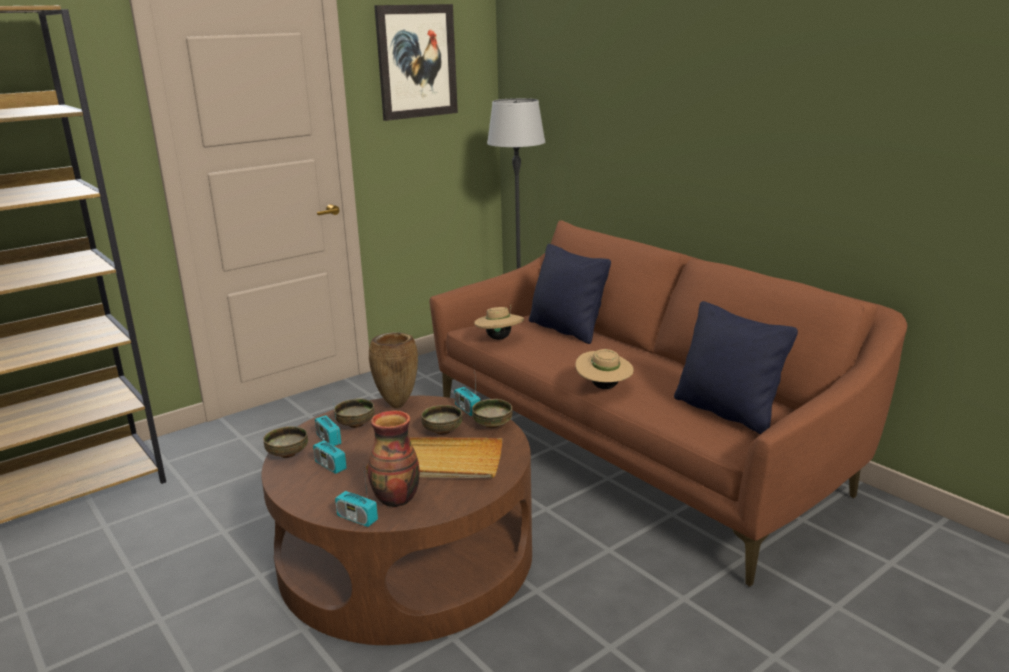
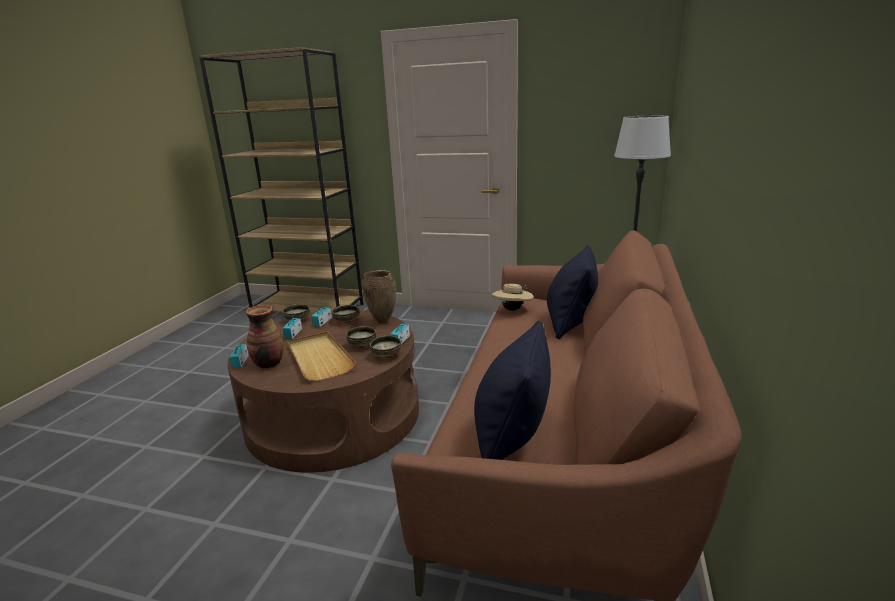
camera: 55 degrees right, 0 degrees up
picture [374,4,458,121] -> none
beige hat [575,349,634,389] -> none

